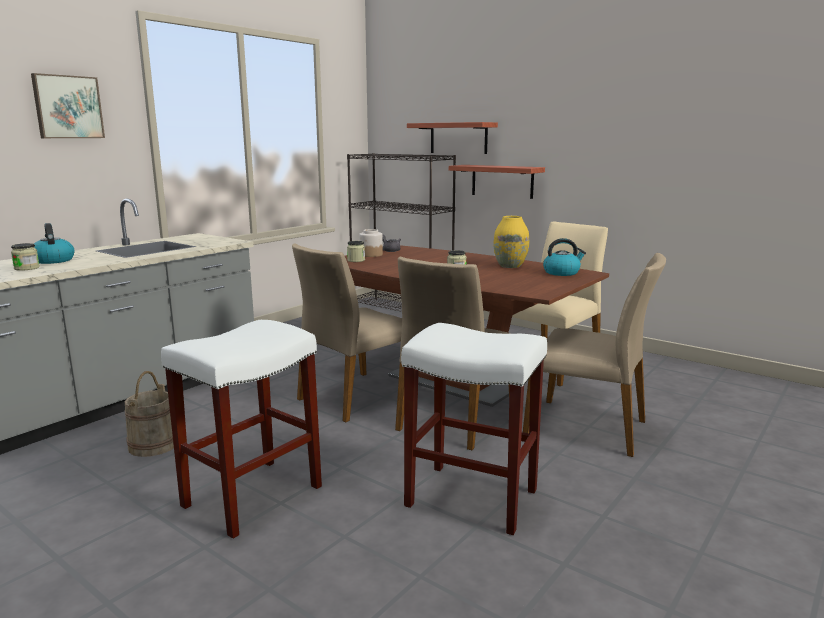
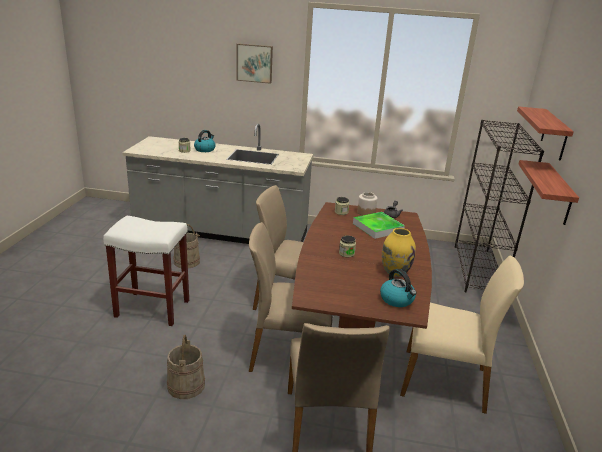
camera: 60 degrees right, 10 degrees up
white stool [401,323,547,535] -> beige bucket [167,335,205,399]
none -> tray [353,212,405,239]

